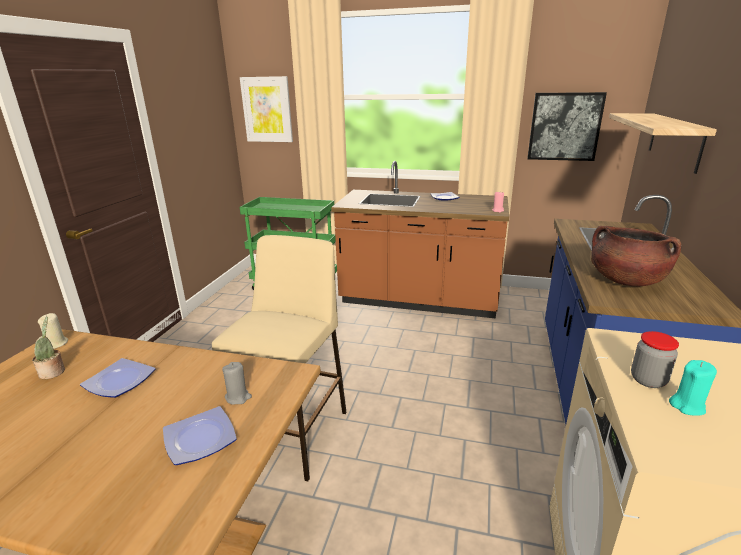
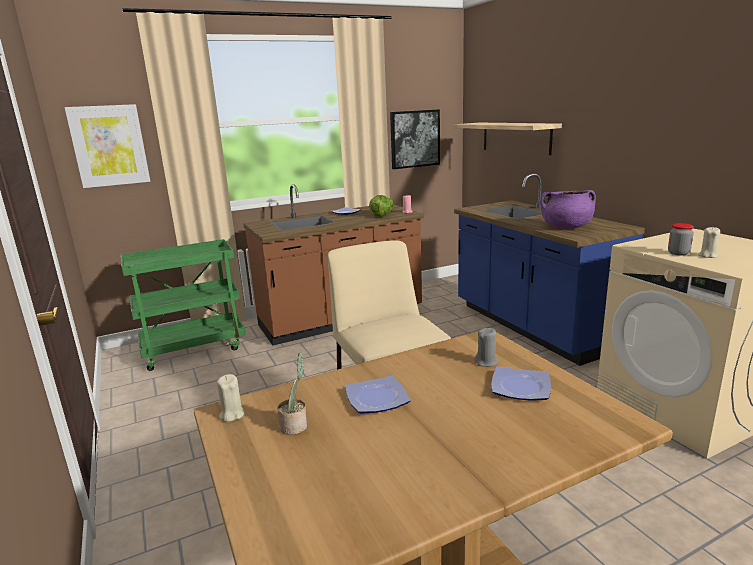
camera: 40 degrees left, 5 degrees down
brown cooking pot [591,226,681,286] -> purple cooking pot [540,190,596,229]
turquoise candle [669,360,717,416] -> beige candle [698,227,720,258]
none -> lettuce [369,195,393,217]

